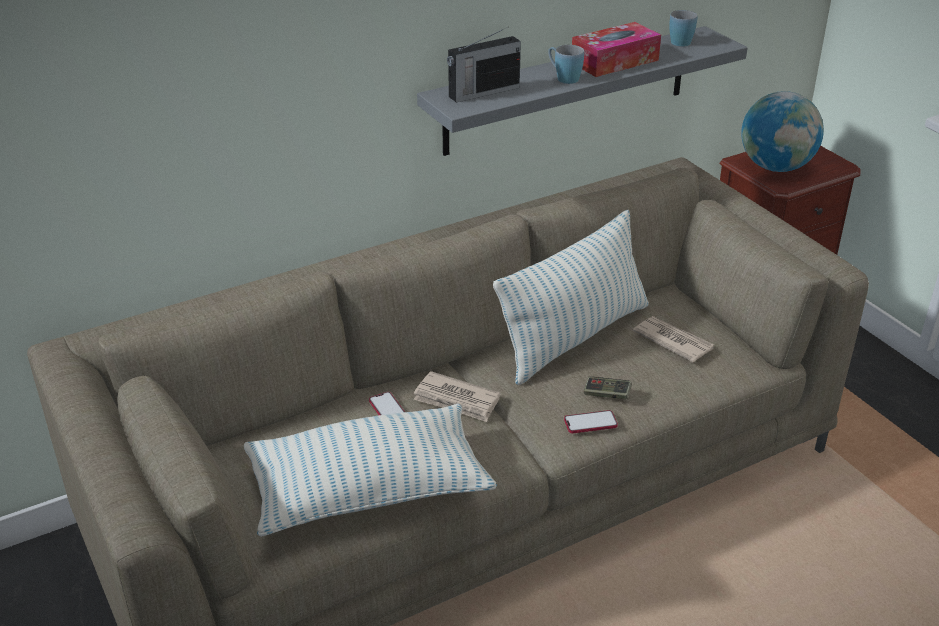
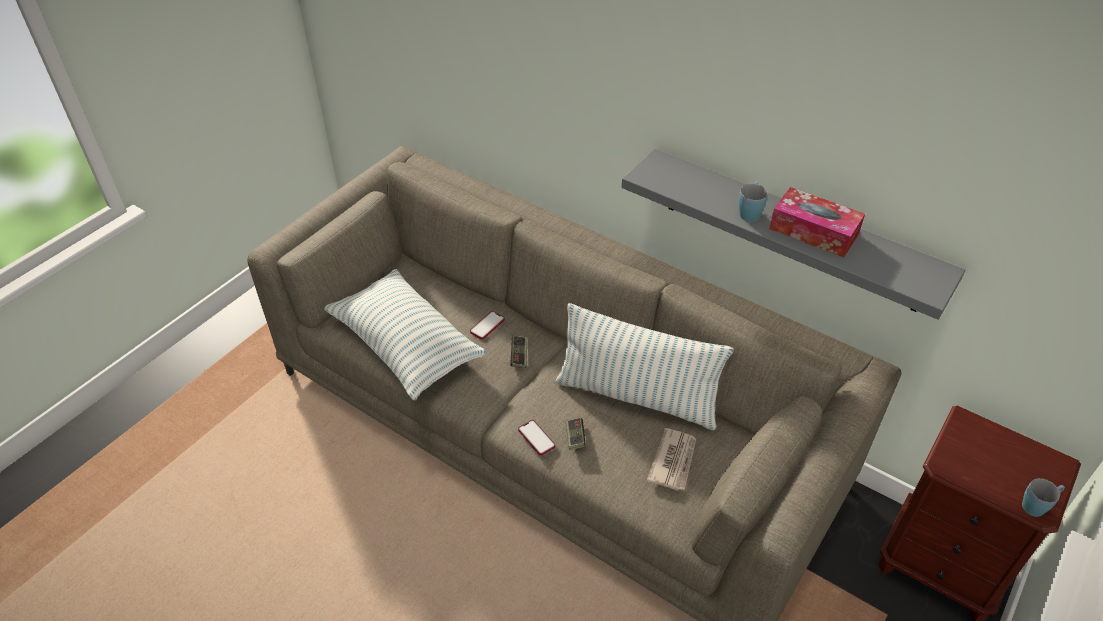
camera: 65 degrees right, 10 degrees up
newspaper [414,371,501,422] -> game controller [511,335,527,368]
radio [447,27,521,103] -> none
blue mug [669,10,698,47] -> blue mug moved to [1022,478,1065,517]
globe [741,91,824,172] -> none

